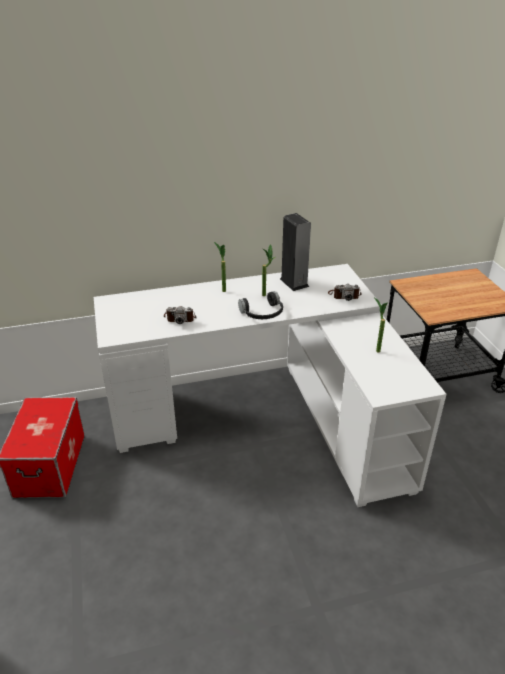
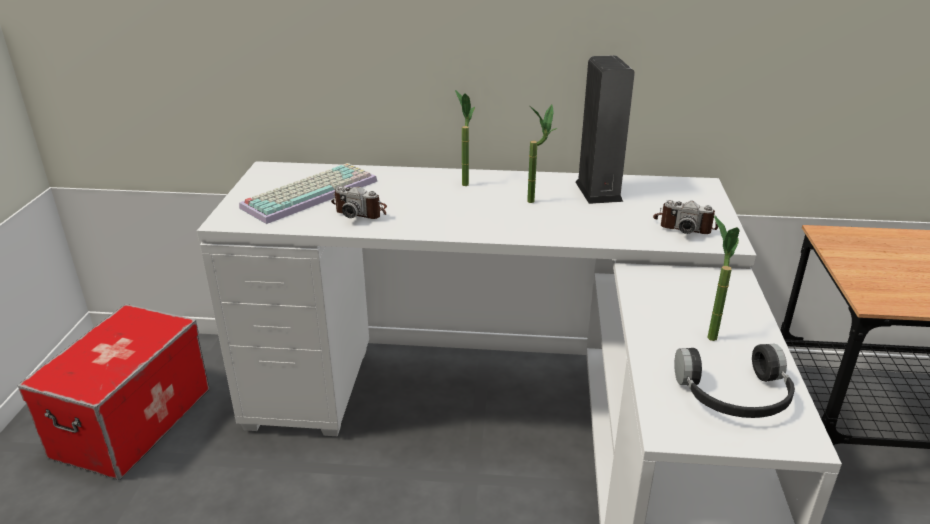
camera: 20 degrees right, 5 degrees down
black headphones [238,291,283,319] -> black headphones moved to [674,344,795,418]
none -> keyboard [239,163,377,224]

